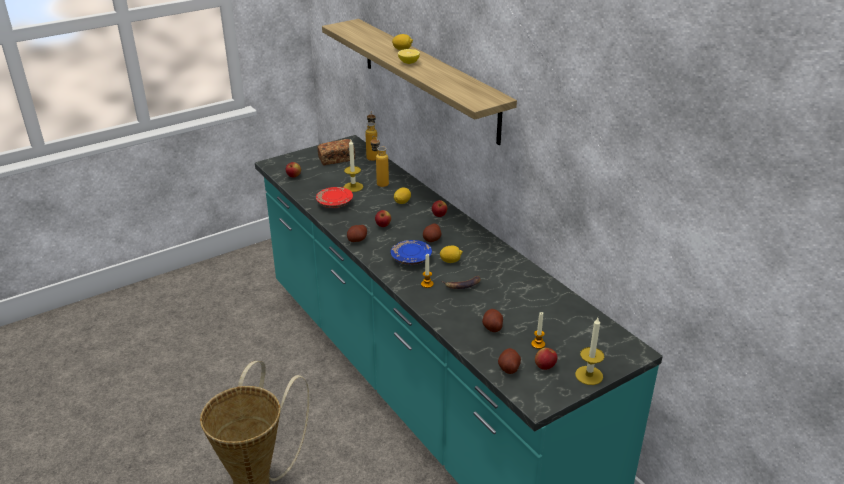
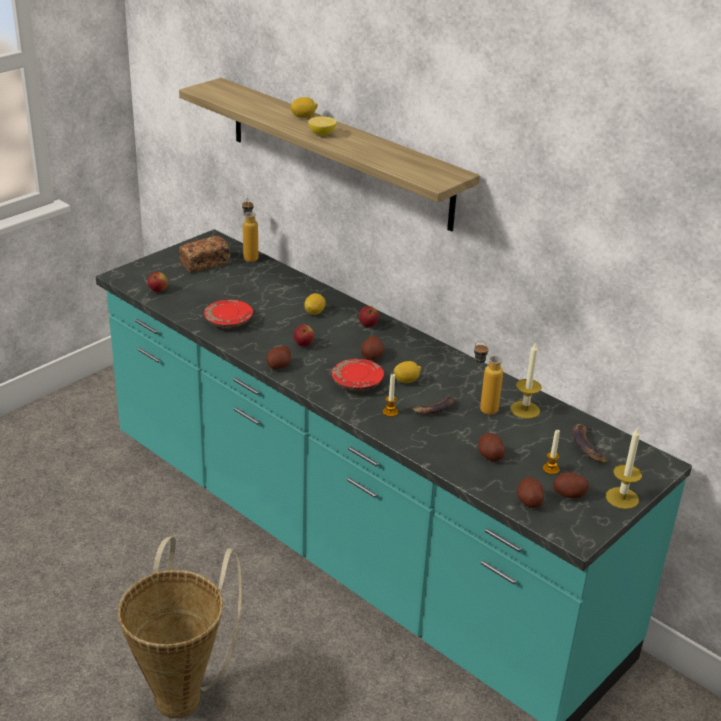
camera: 15 degrees left, 0 degrees up
candle [344,140,363,192] -> candle moved to [510,344,542,419]
bottle [371,136,389,187] -> bottle moved to [474,340,503,415]
blue plate [391,240,432,265] -> red plate [331,359,384,391]
apple [535,348,557,370] -> potato [553,472,589,498]
none -> banana [572,424,609,464]

